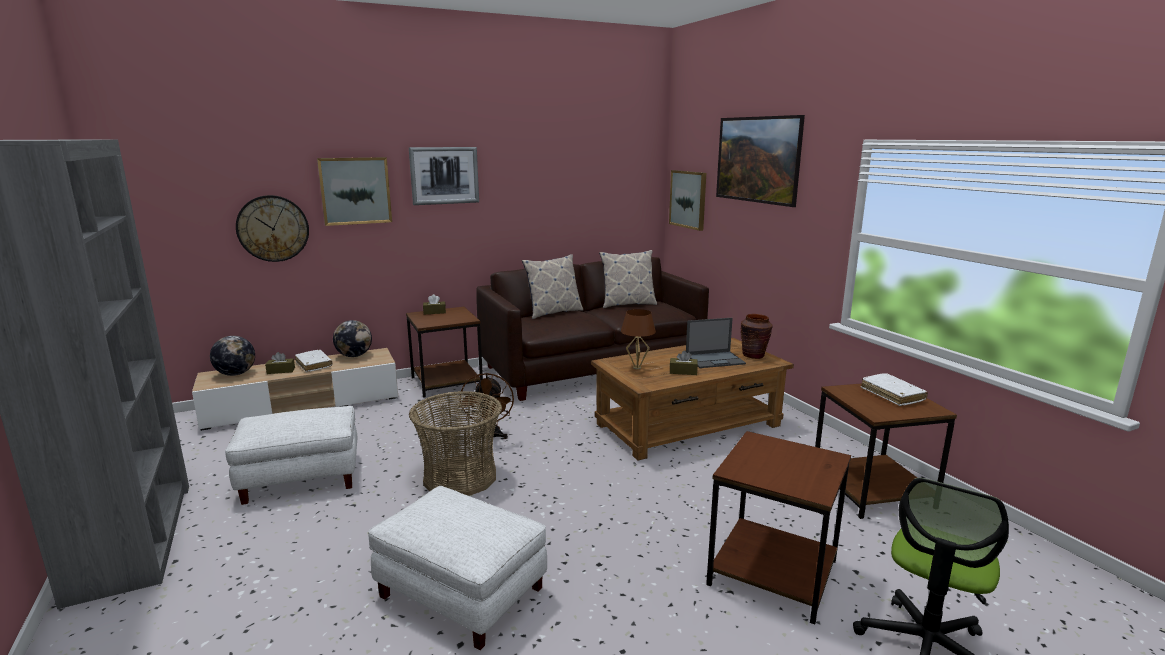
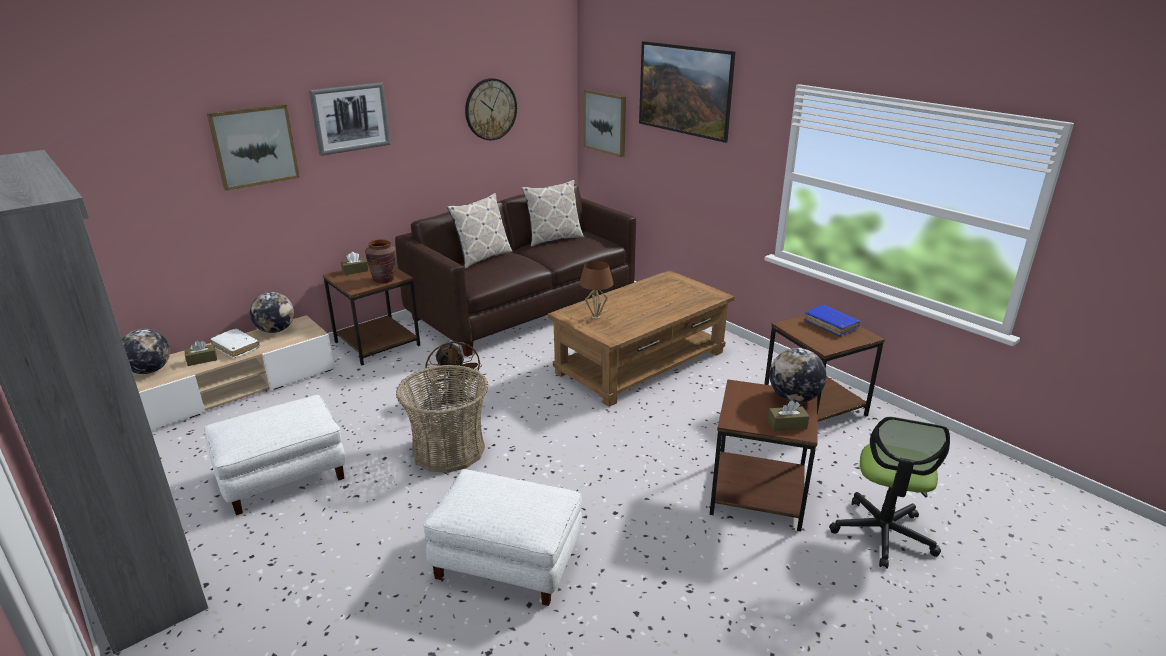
camera: 15 degrees left, 10 degrees up
wall clock [236,195,309,262] -> wall clock moved to [465,78,517,140]
brown tissue box [670,350,698,375] -> brown tissue box moved to [768,400,810,431]
laptop [686,318,746,368] -> none
brown vase [741,314,772,359] -> brown vase moved to [365,239,396,283]
white book [861,374,928,406] -> blue book [804,305,860,336]
none -> globe [770,348,826,403]

